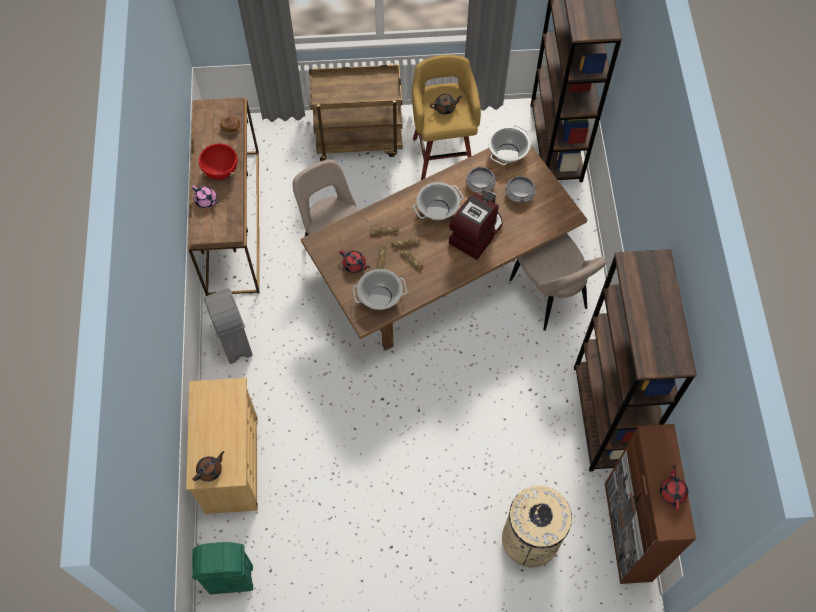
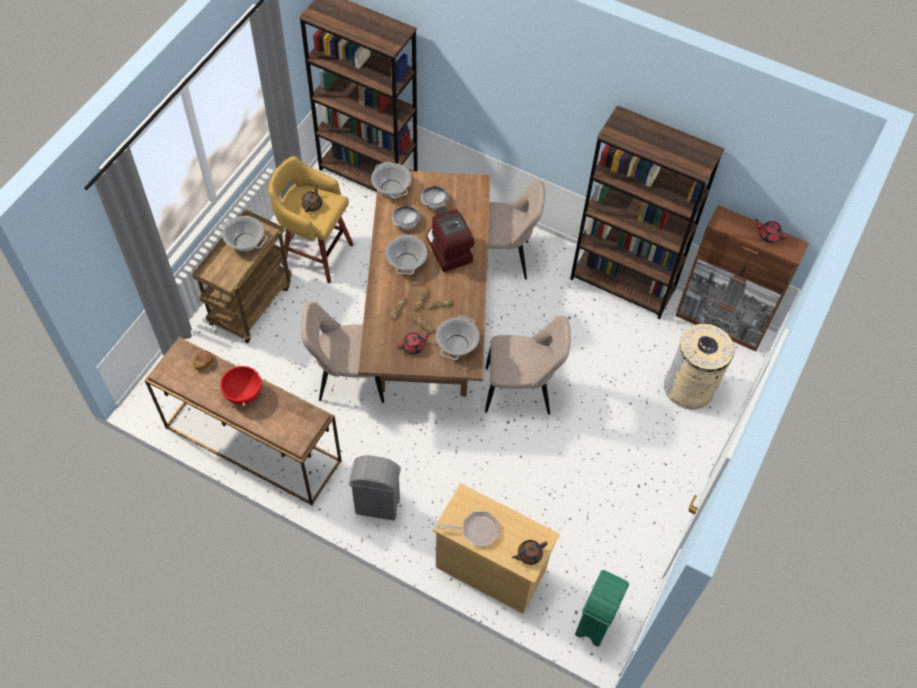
camera: 60 degrees left, 5 degrees down
pink teapot [192,185,218,208] -> none
brown teapot [192,451,224,482] -> brown teapot turned 105 degrees counterclockwise [512,540,548,565]
none -> cooking pot [219,216,268,251]
none -> frying pan [437,511,499,546]
none -> beige chair [485,316,571,415]

